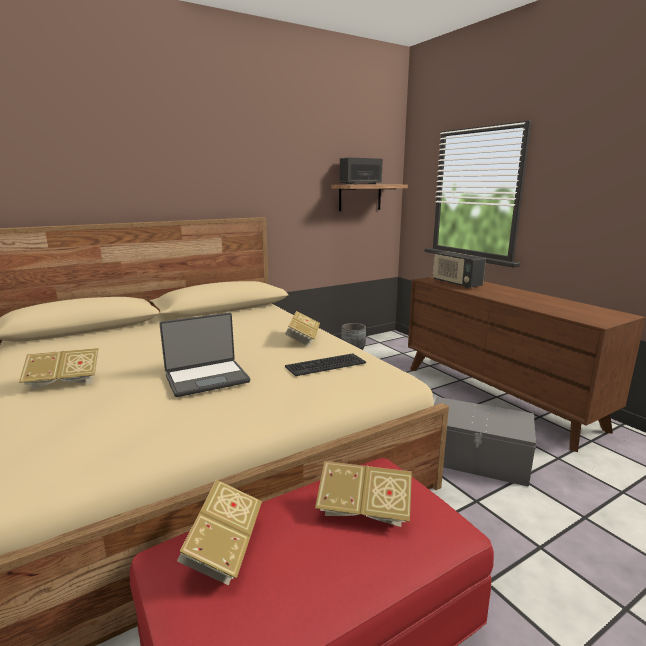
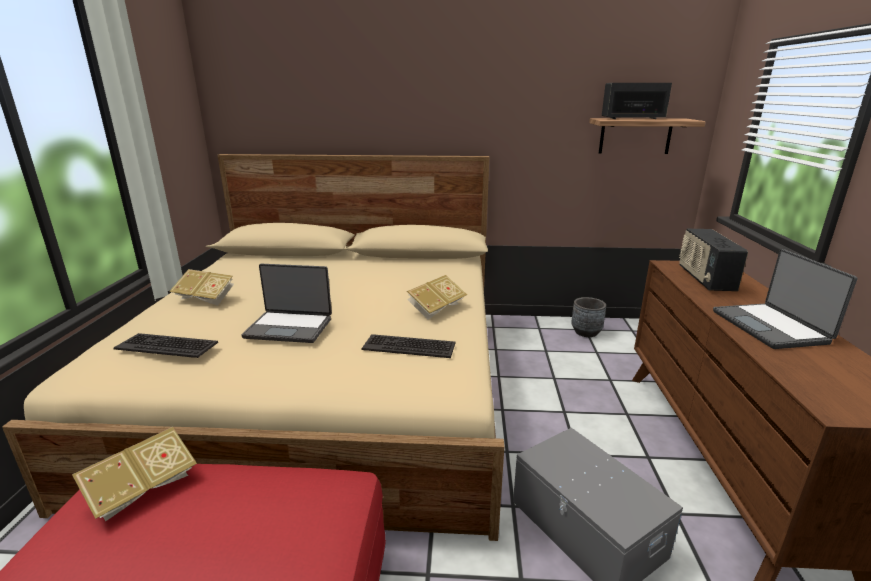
camera: 35 degrees right, 5 degrees up
book [315,461,412,527] -> none
none -> keyboard [114,333,218,358]
none -> laptop [713,249,857,349]

